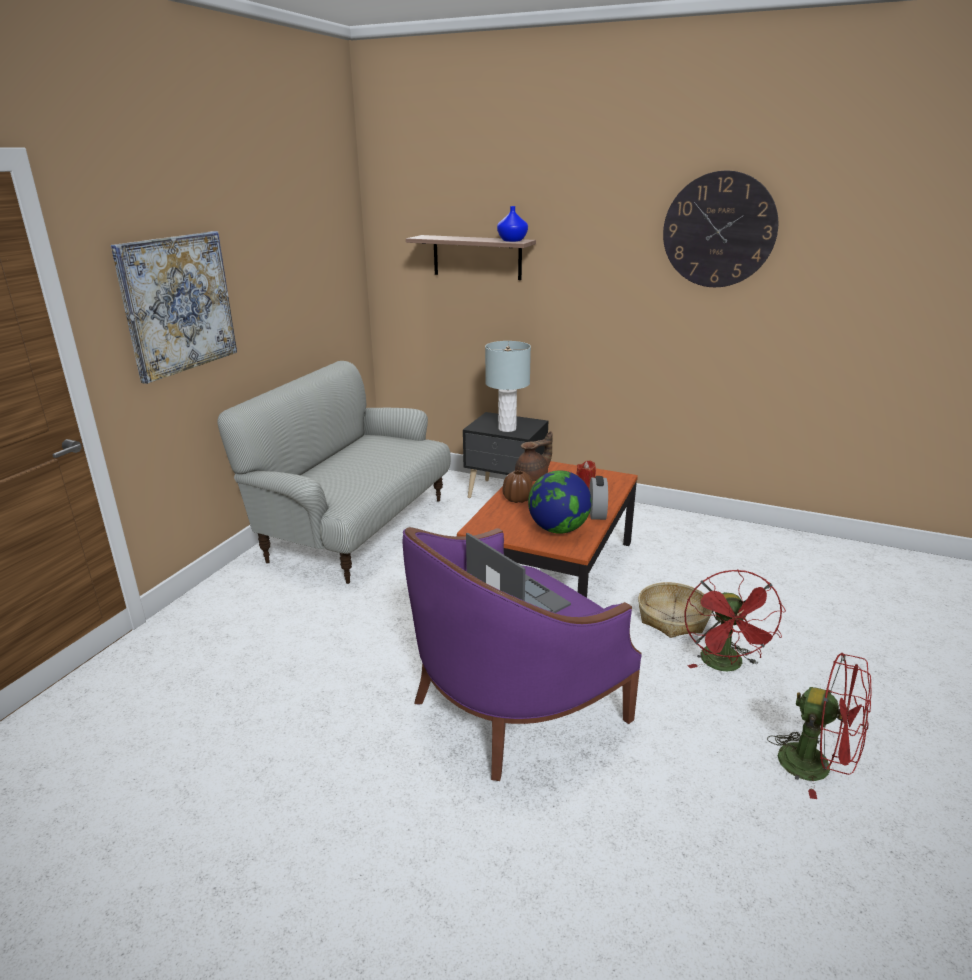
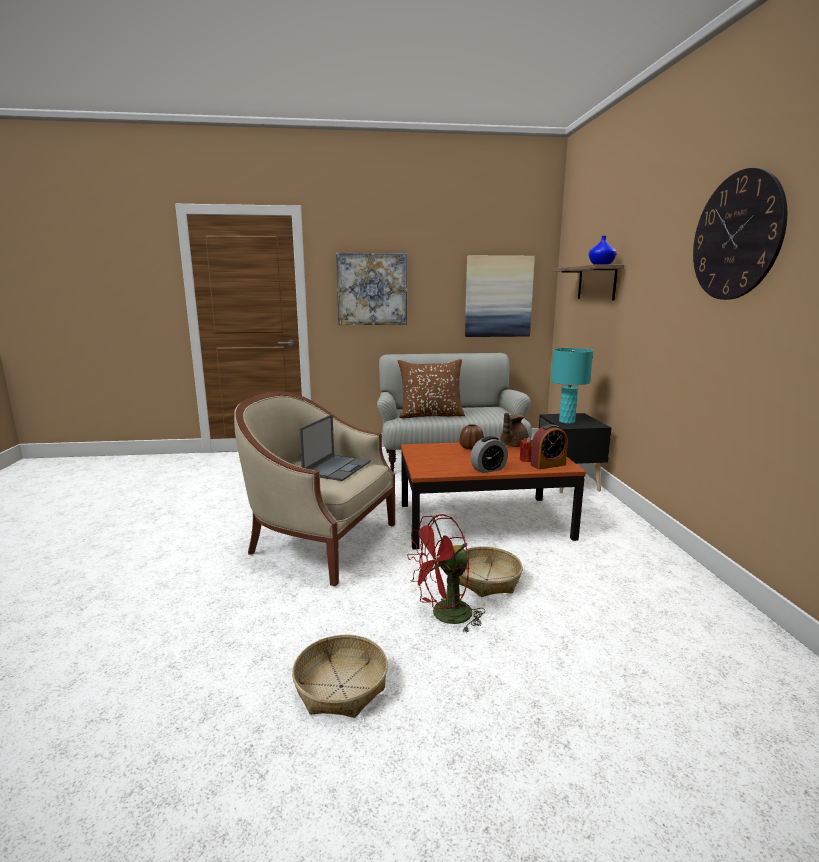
camera: 60 degrees right, 10 degrees down
purple armchair [402,527,642,781] -> beige armchair [234,391,395,586]
grey table lamp [485,341,531,432] -> turquoise table lamp [551,348,593,424]
brown teapot [515,431,553,481] -> brown teapot turned 105 degrees clockwise [501,413,529,447]
globe [528,470,592,534] -> none
red fan [767,653,872,799] -> basket [292,635,388,718]
none -> brown pillow [398,359,465,418]
none -> picture [465,255,535,337]
none -> alarm clock [531,424,568,470]

